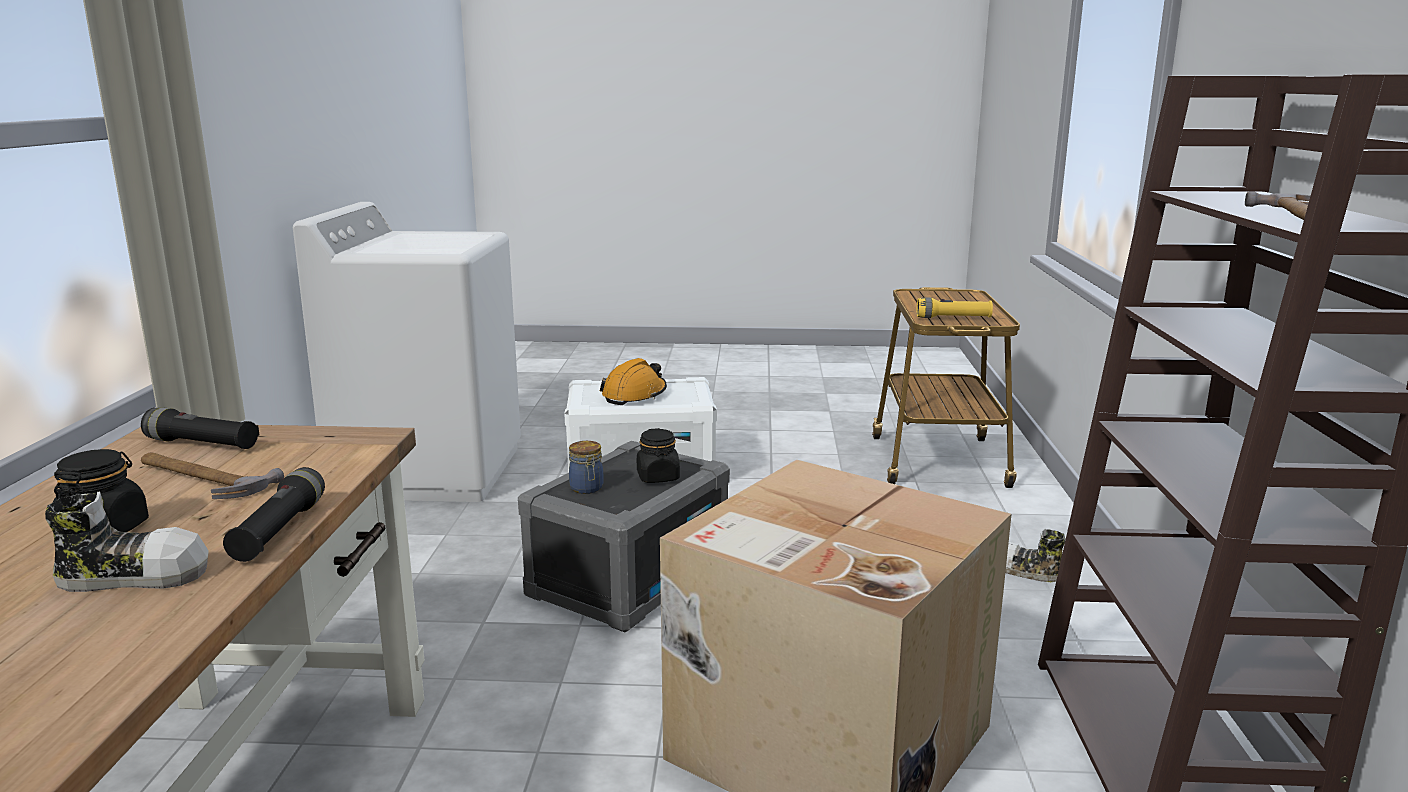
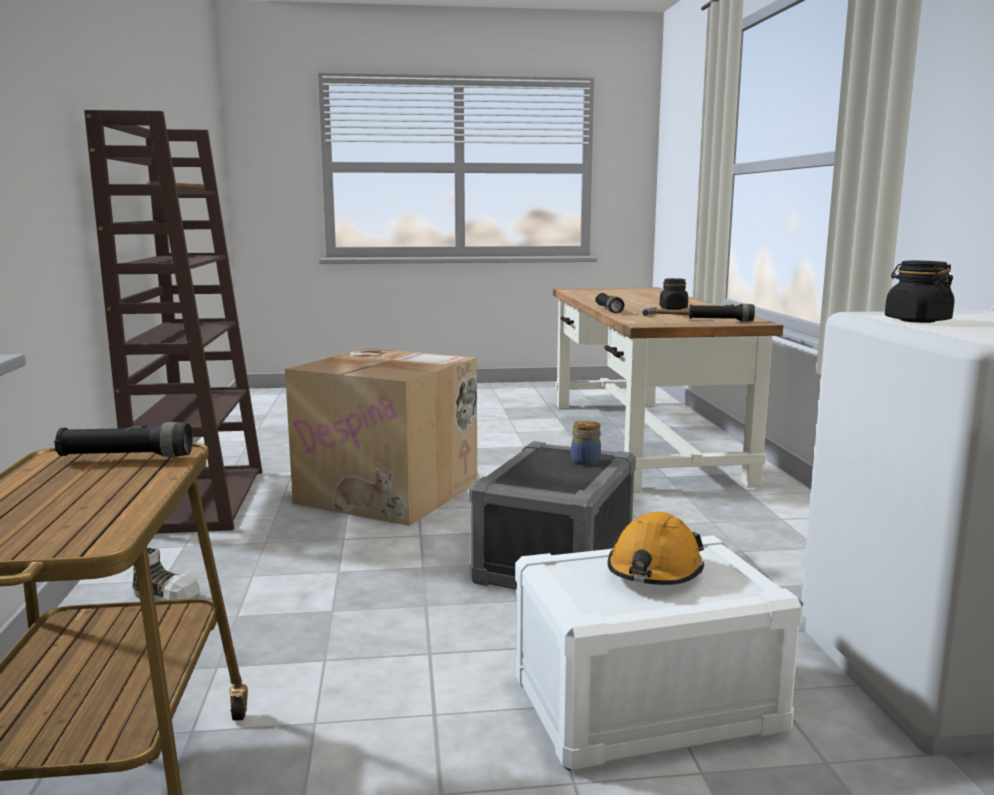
camera: 170 degrees right, 5 degrees down
shoe [45,491,209,592] -> none
black jar [637,428,680,483] -> black jar moved to [885,261,955,323]
yellow flashlight [917,298,993,318] -> black flashlight [54,422,192,457]

